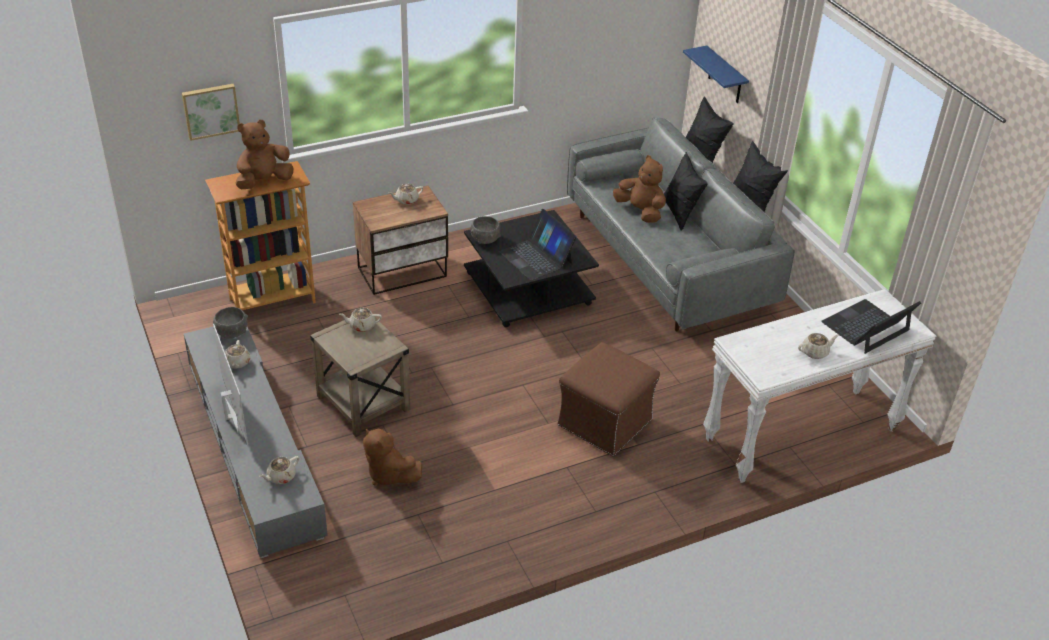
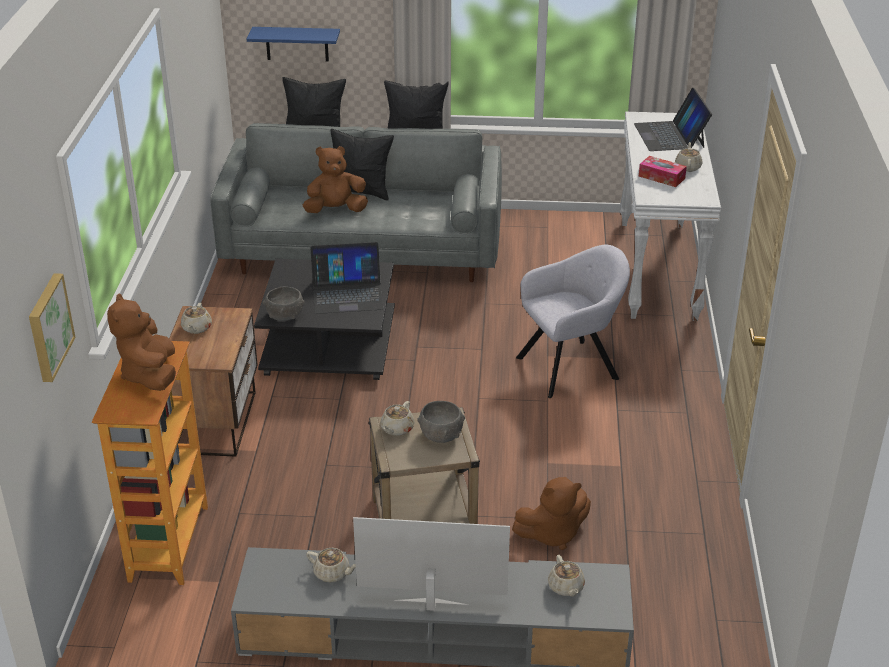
camera: 60 degrees left, 5 degrees down
grey bowl [213,307,248,339] -> grey bowl moved to [417,401,465,443]
brown ottoman [557,342,660,456] -> grey armchair [516,244,630,398]
none -> tissue box [639,156,687,187]

